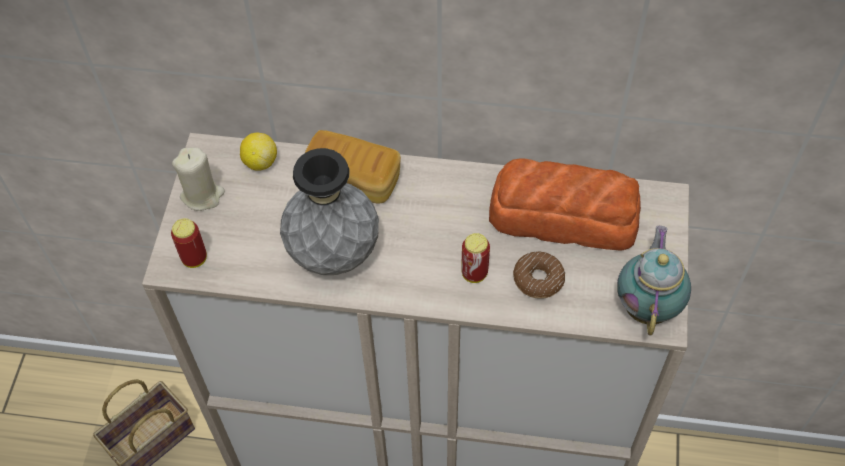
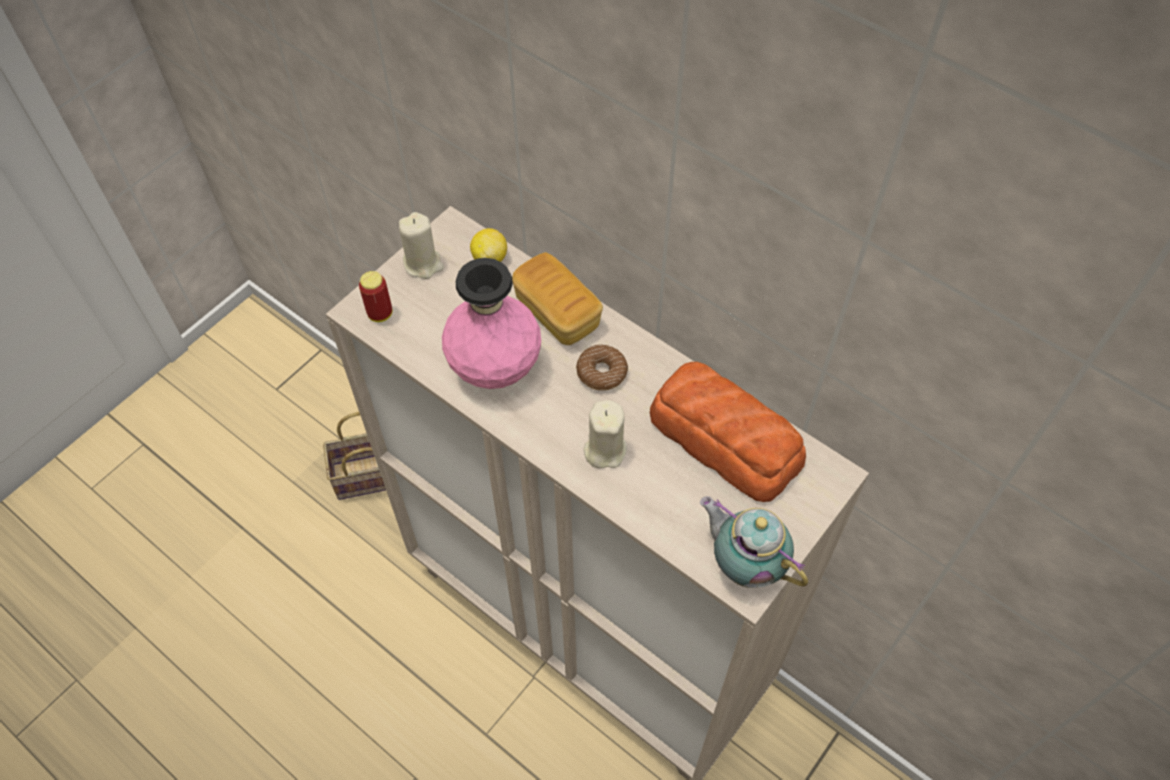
camera: 30 degrees right, 0 degrees up
grey vase [280,148,379,275] -> pink vase [442,258,541,389]
can [461,233,490,283] -> beige candle [584,400,627,468]
donut [513,252,565,299] -> donut moved to [576,345,628,391]
teapot [617,226,691,336] -> teapot turned 90 degrees counterclockwise [700,496,808,588]

